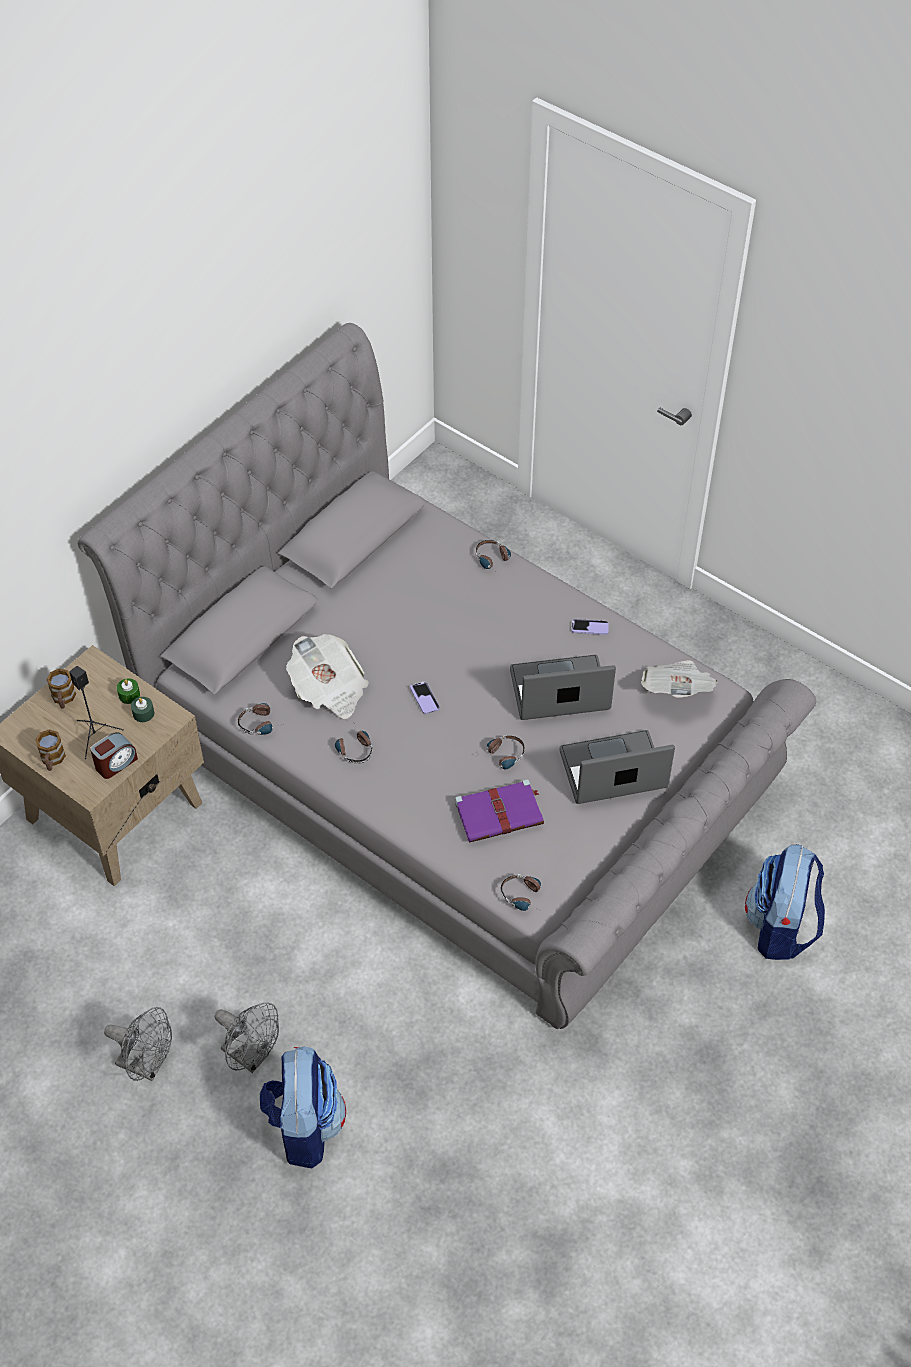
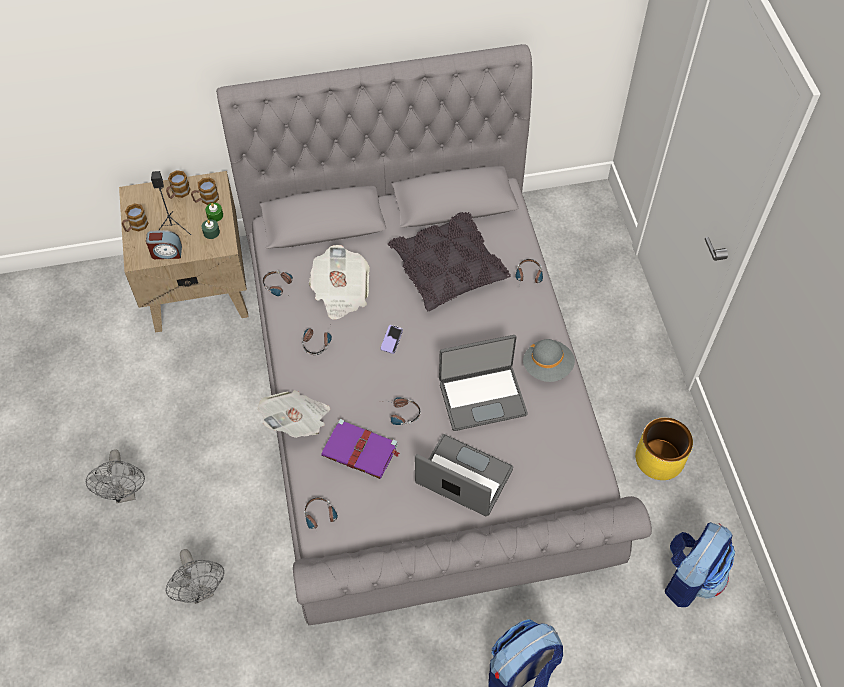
camera: 40 degrees right, 5 degrees up
grey fan [104,1007,172,1081] -> grey fan moved to [166,549,224,604]
backpack [260,1047,346,1168] -> backpack moved to [665,522,735,607]
laptop [510,655,616,720] -> laptop turned 135 degrees clockwise [439,335,528,431]
phone [571,619,609,635] -> grey hat [523,339,575,382]
newspaper [641,660,718,698] -> newspaper moved to [258,390,330,438]
none -> mug [191,177,219,205]
none -> black pillow [388,212,511,311]
none -> yellow planter [635,417,693,480]

